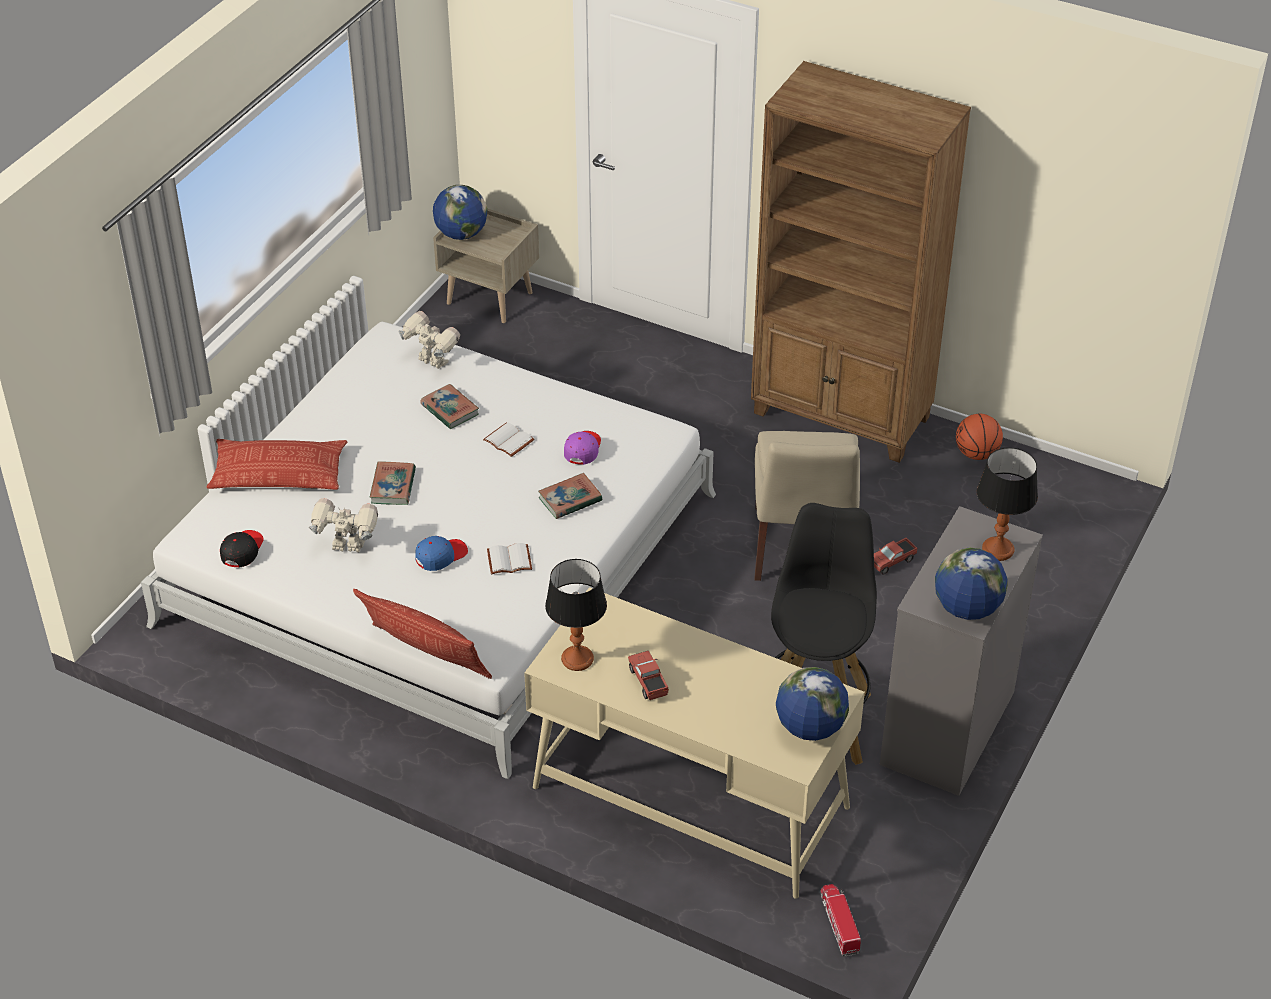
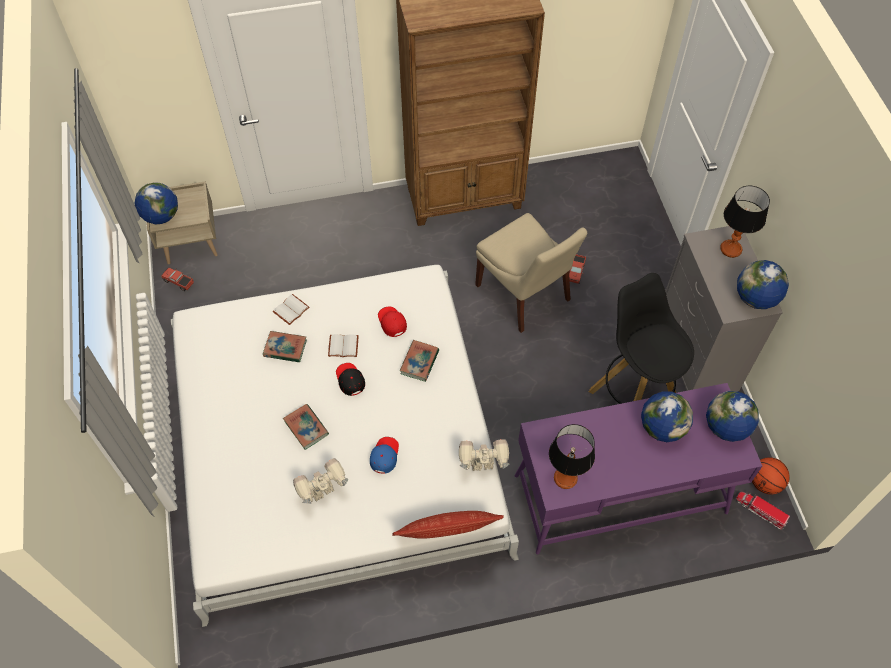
camera: 40 degrees left, 15 degrees up
pillow [207,439,348,490] -> none
black cap [220,530,264,567] -> black cap moved to [336,363,365,396]
toy robot [398,311,460,369] -> toy robot moved to [459,439,509,471]
white book [487,543,532,574] -> white book moved to [273,294,310,325]
beige desk [524,587,865,899] -> purple desk [515,383,762,554]
purple cap [564,431,601,465] -> red cap [378,306,407,337]
toy truck [628,651,669,700] -> toy truck moved to [161,267,194,291]
basketball [956,414,1003,460] -> basketball moved to [752,457,790,494]
none -> globe [641,391,693,442]

